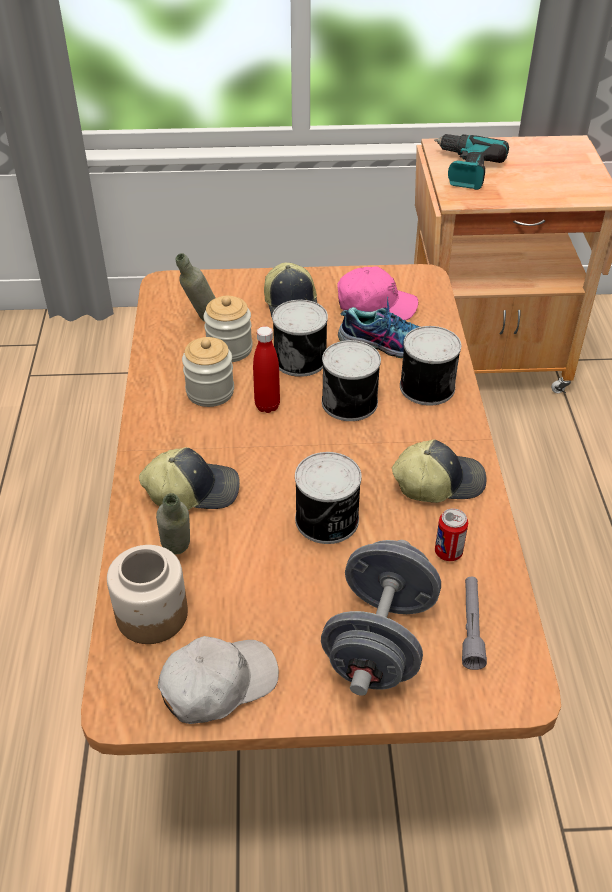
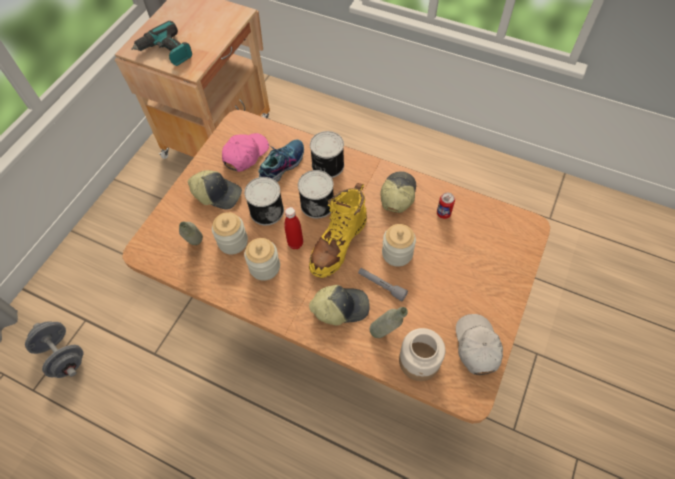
camera: 60 degrees left, 15 degrees up
cap [139,447,240,510] -> cap turned 60 degrees clockwise [309,285,370,326]
can [295,452,362,544] -> jar [382,224,416,267]
grey dumbbell [321,540,441,696] -> grey dumbbell moved to [25,321,83,378]
grey flashlight [462,577,487,670] -> grey flashlight moved to [358,268,408,301]
none -> yellow boot [309,183,367,278]

